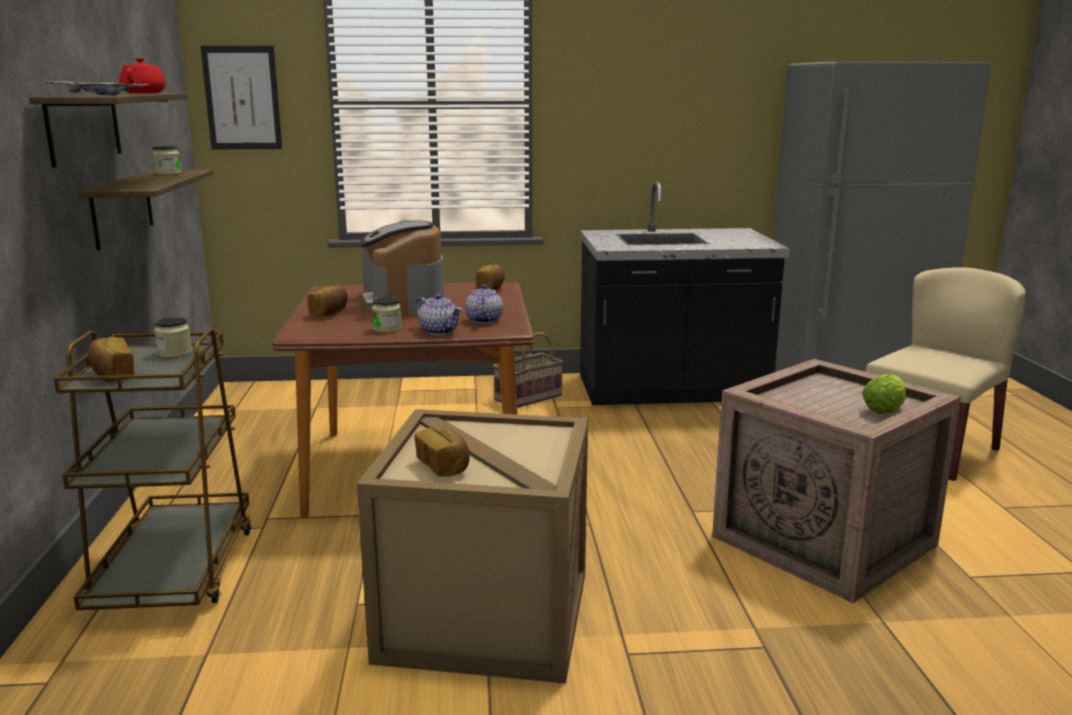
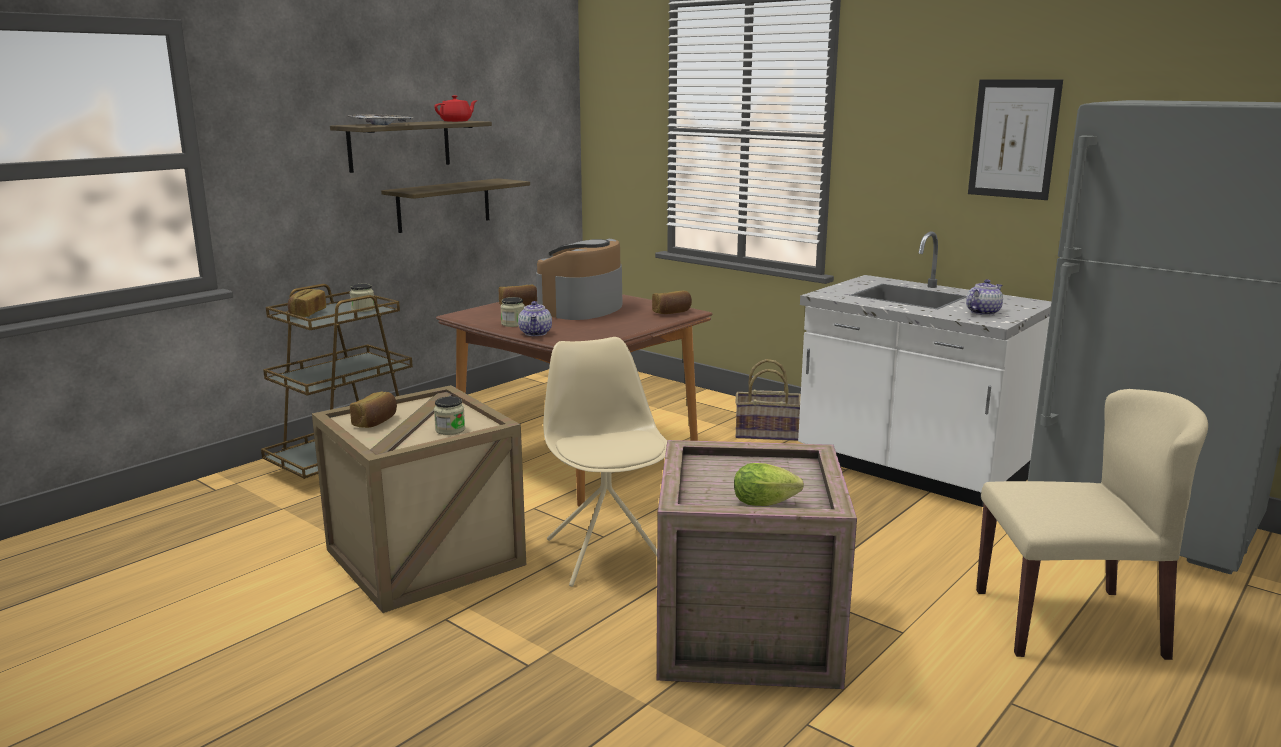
camera: 45 degrees right, 0 degrees up
jar [152,146,182,175] -> jar moved to [434,396,465,435]
picture [200,46,282,149] -> picture moved to [968,79,1063,200]
teapot [465,284,503,324] -> teapot moved to [966,279,1003,315]
black counter [580,181,790,405] -> white counter [798,231,1052,507]
none -> beige chair [543,337,667,587]

